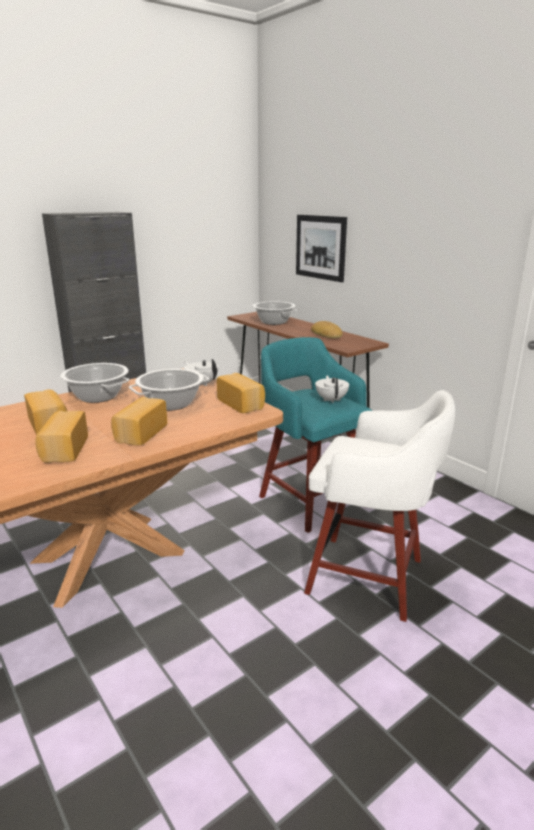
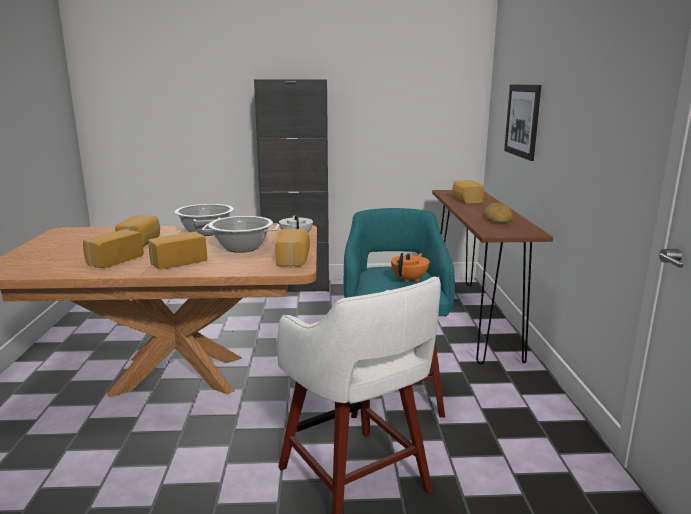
camera: 35 degrees right, 5 degrees down
cooking pot [252,301,297,325] -> bread [452,180,484,204]
white teapot [315,375,349,403] -> orange teapot [391,253,430,283]

